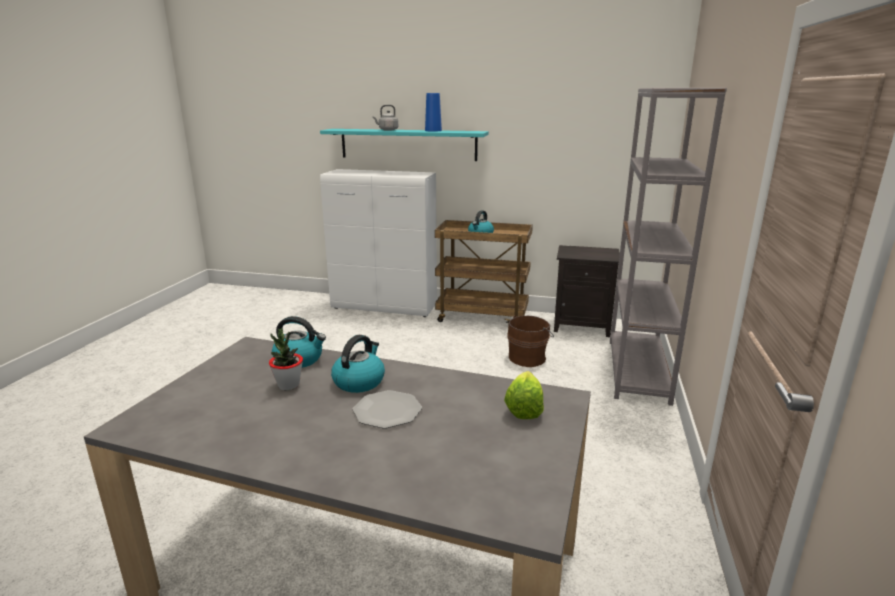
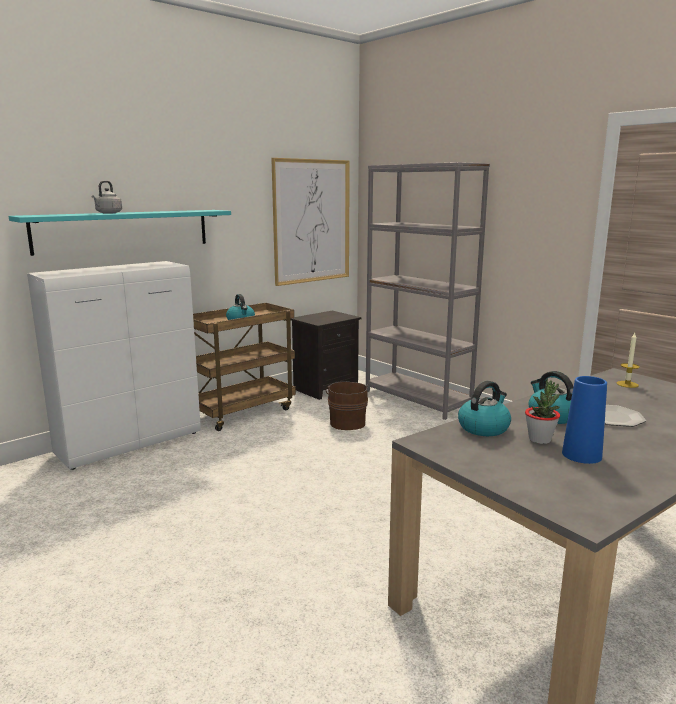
camera: 55 degrees left, 5 degrees down
blue vase [425,93,442,131] -> blue vase moved to [562,376,607,464]
lettuce [504,371,544,419] -> candle [617,333,640,388]
none -> picture [271,158,350,286]

